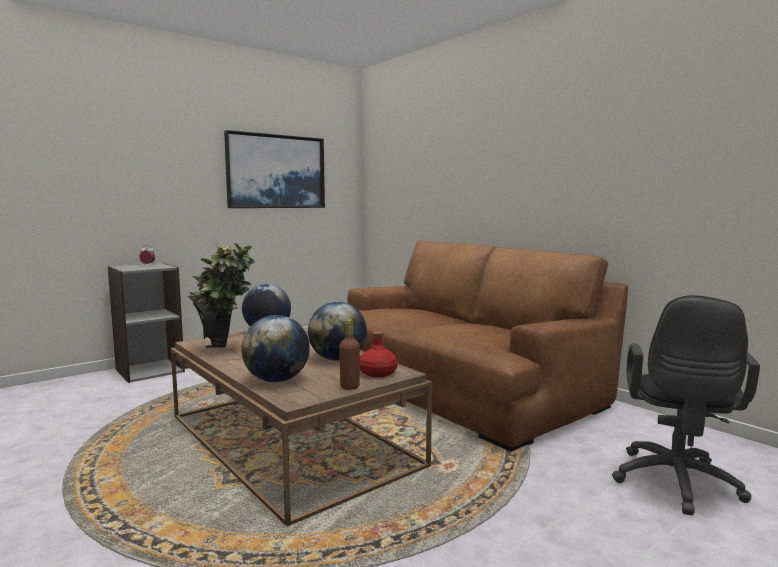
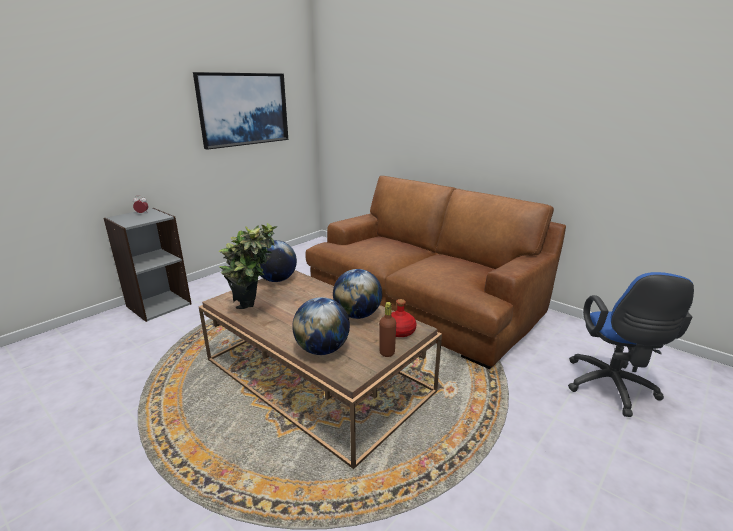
camera: 10 degrees left, 15 degrees up
black office chair [612,295,760,515] -> blue office chair [568,272,694,417]

